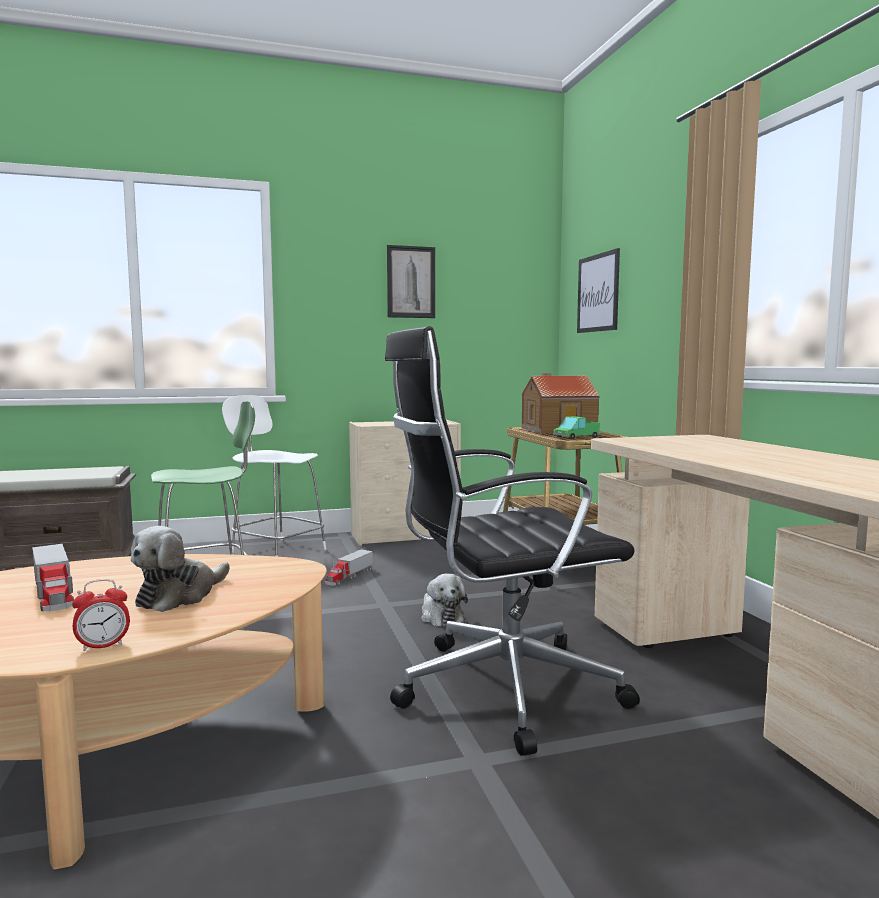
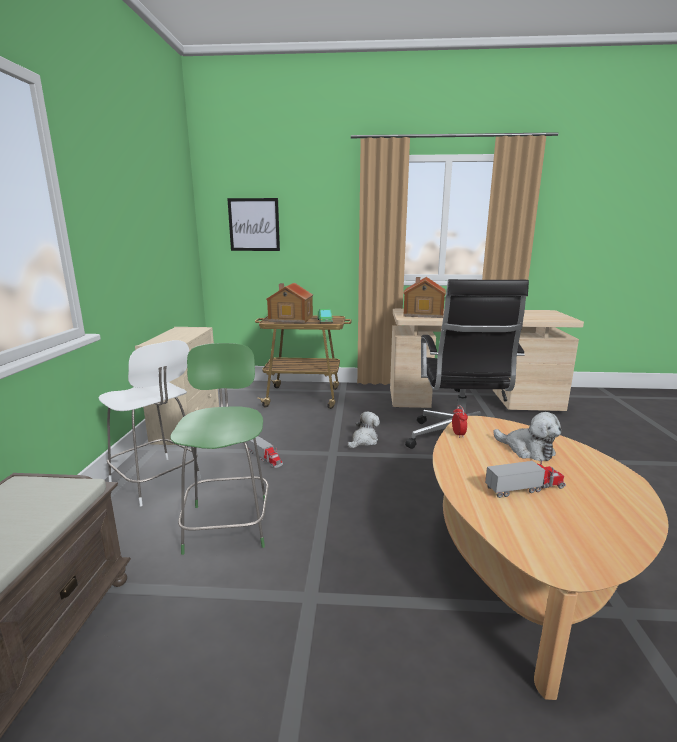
camera: 70 degrees left, 10 degrees up
alarm clock [72,579,130,651] -> alarm clock moved to [452,405,468,438]
white chair [222,395,326,557] -> white chair turned 105 degrees counterclockwise [99,340,201,507]
picture [387,245,435,318] -> none
plush toy [421,574,468,627] -> plush toy turned 45 degrees counterclockwise [347,412,380,448]
none -> toy house [403,277,446,318]

